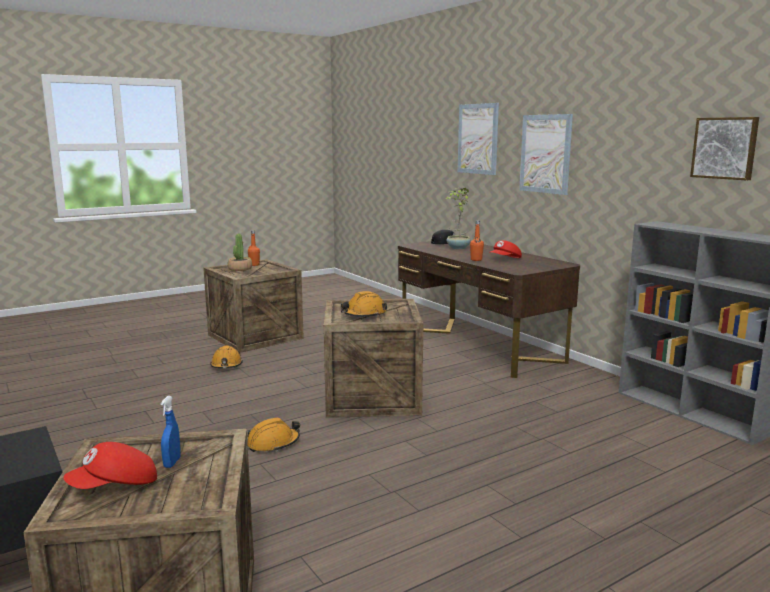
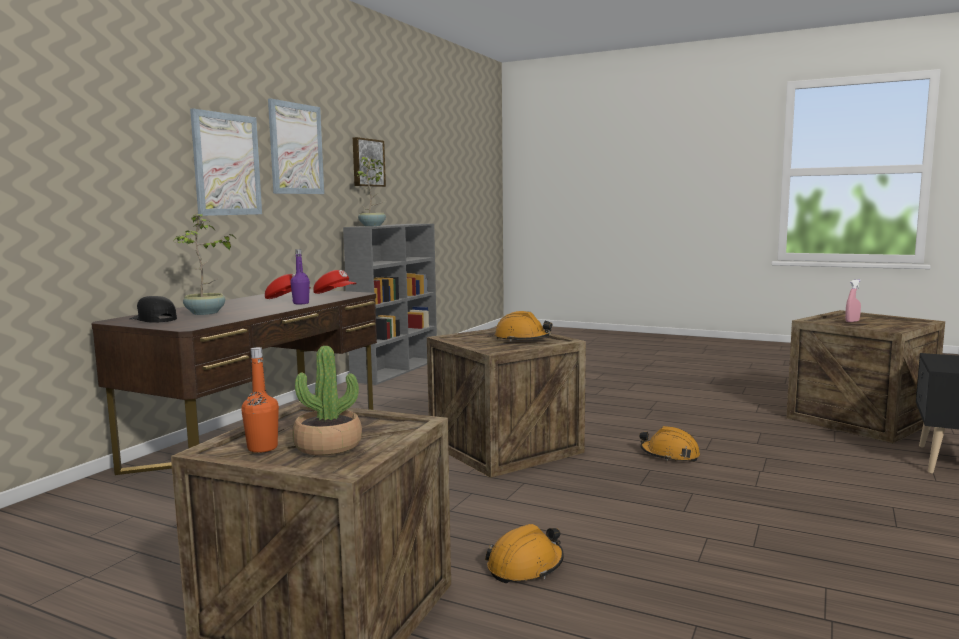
camera: 120 degrees left, 5 degrees down
red cap [63,442,157,489] -> red cap moved to [313,270,357,294]
blue spray bottle [161,396,181,468] -> pink spray bottle [845,279,861,322]
picture [458,103,499,175] -> picture moved to [268,98,324,194]
orange bottle [470,220,484,261] -> purple bottle [290,249,310,304]
none -> potted plant [355,156,386,226]

